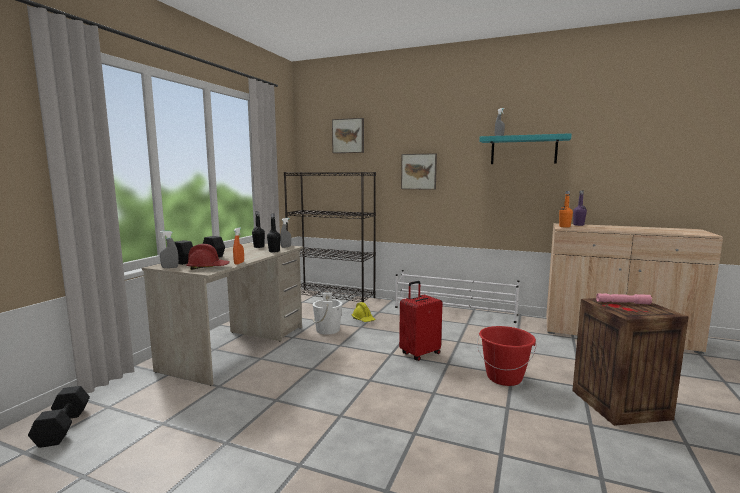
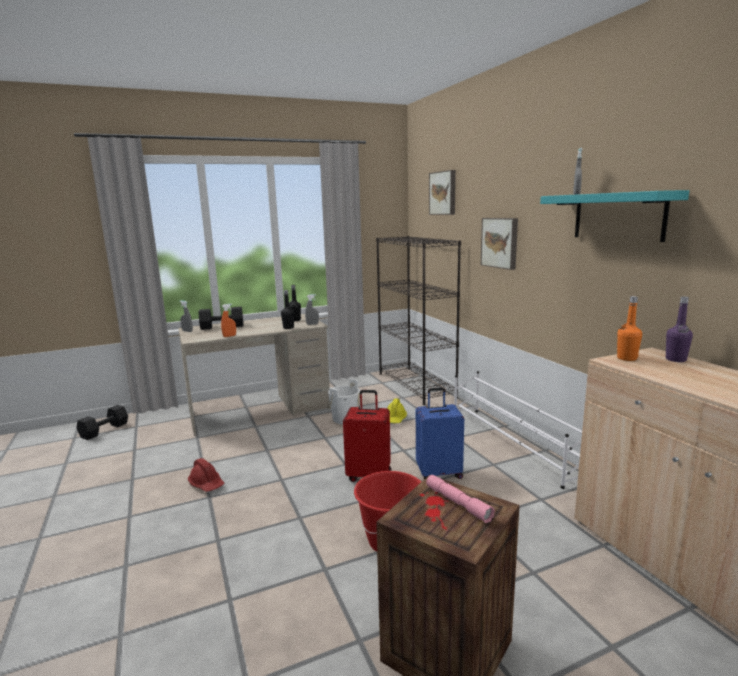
camera: 45 degrees right, 5 degrees up
red hard hat [186,244,230,270] -> red hard hat moved to [188,458,225,492]
none -> blue suitcase [416,387,464,479]

